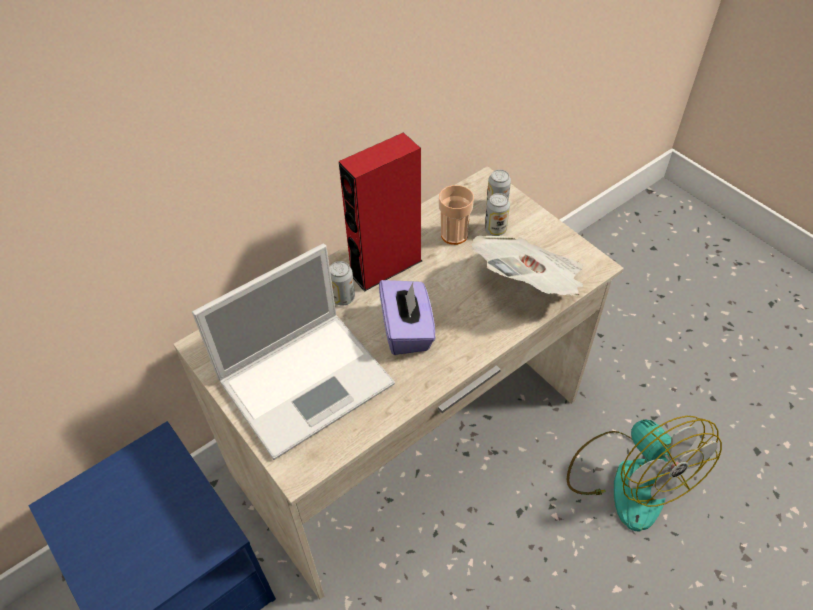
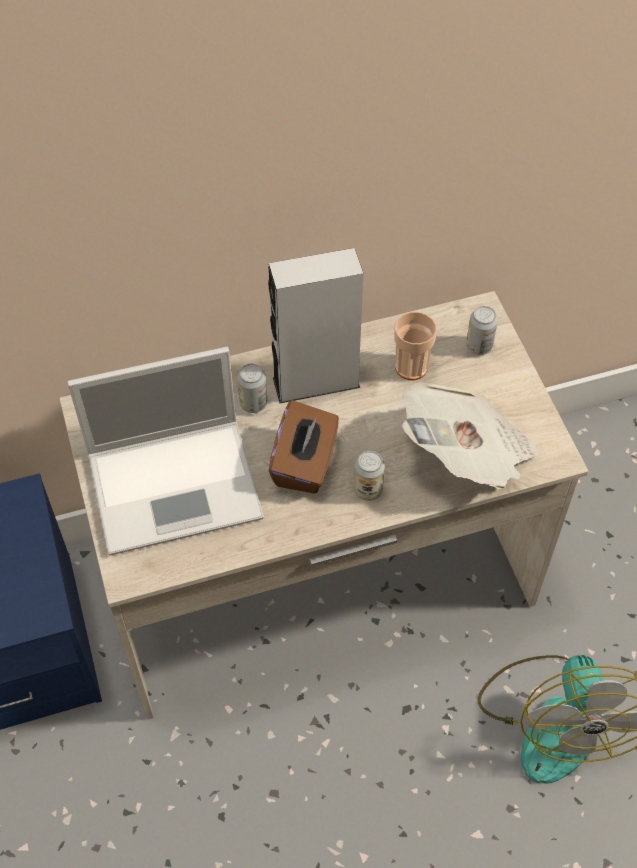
camera: 20 degrees right, 5 degrees up
red speaker [339,132,422,292] -> grey speaker [268,248,364,403]
purple tissue box [379,280,435,355] -> brown tissue box [269,400,339,494]
can [485,193,510,236] -> can moved to [354,451,385,501]

